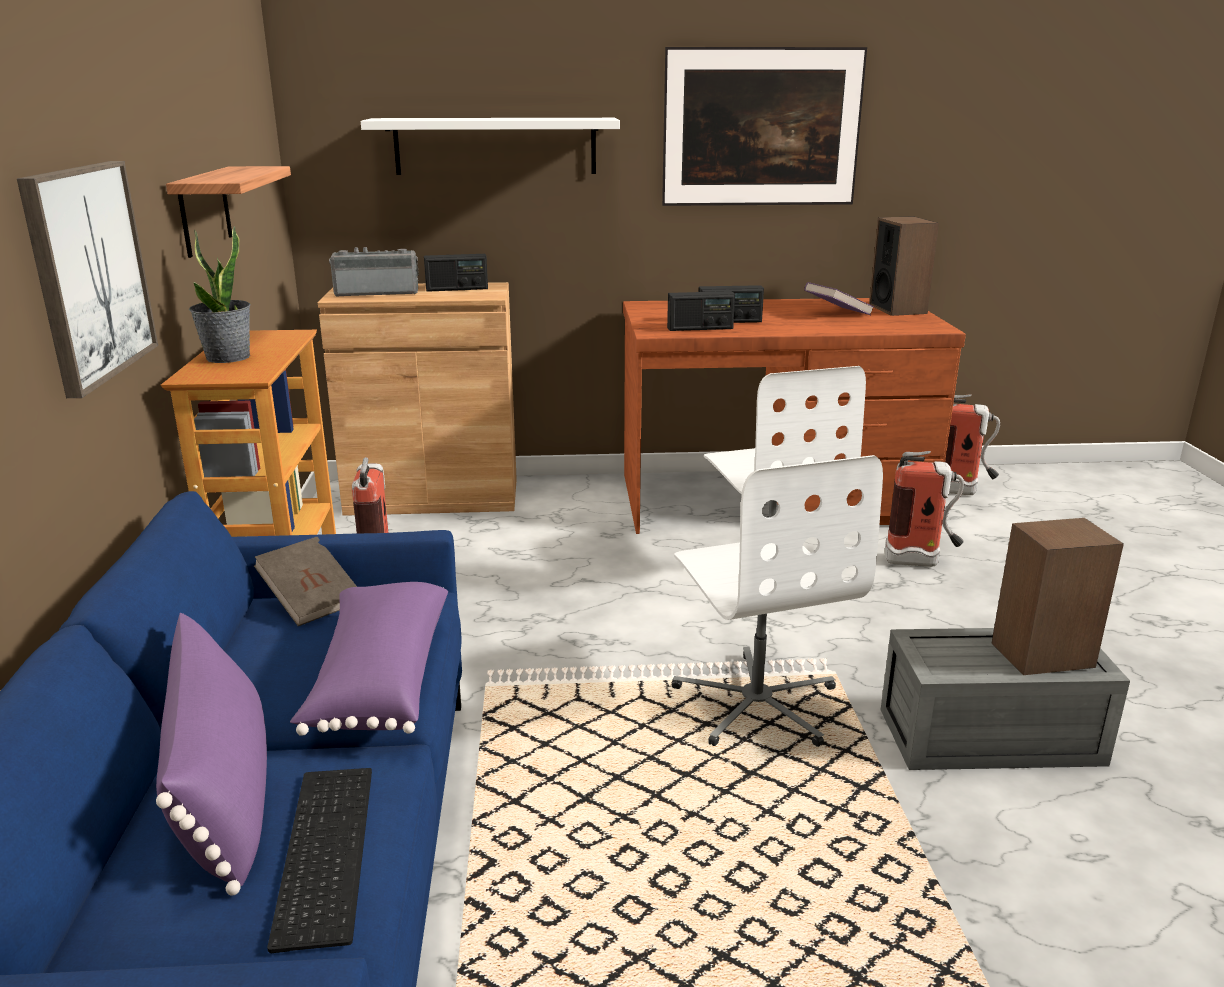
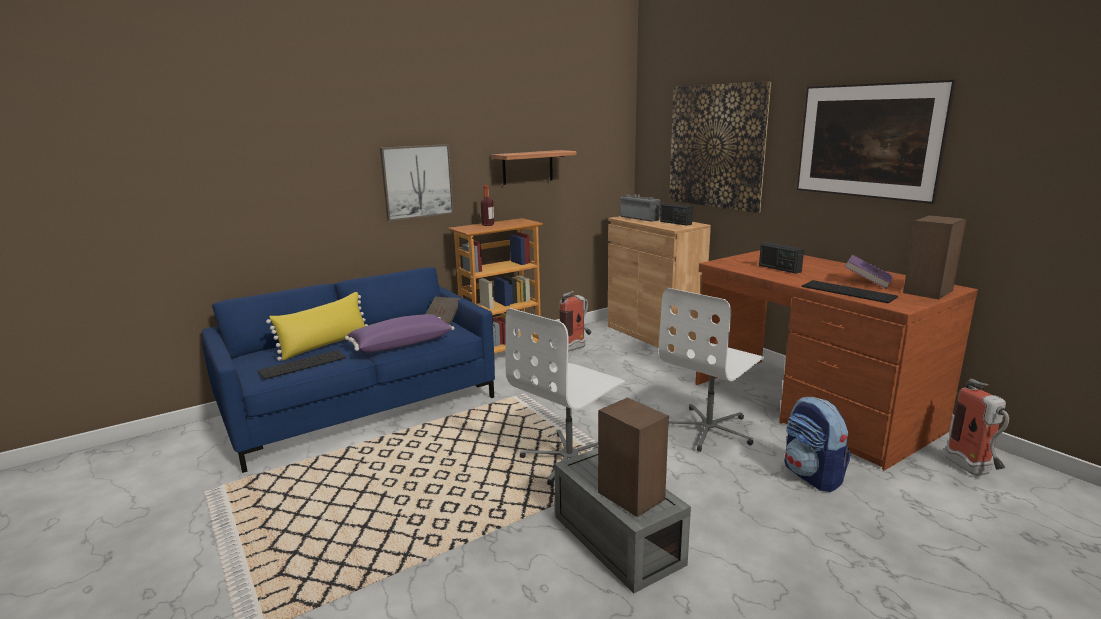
camera: 60 degrees right, 5 degrees down
purple pillow [156,613,267,896] -> yellow pillow [266,292,368,361]
potted plant [189,226,251,363] -> bottle [481,185,494,226]
white shelf [361,118,620,175] -> picture [669,81,771,213]
radio [667,291,735,331] -> none
fire extinguisher [885,451,964,567] -> backpack [784,397,850,492]
none -> keyboard [802,280,898,303]

